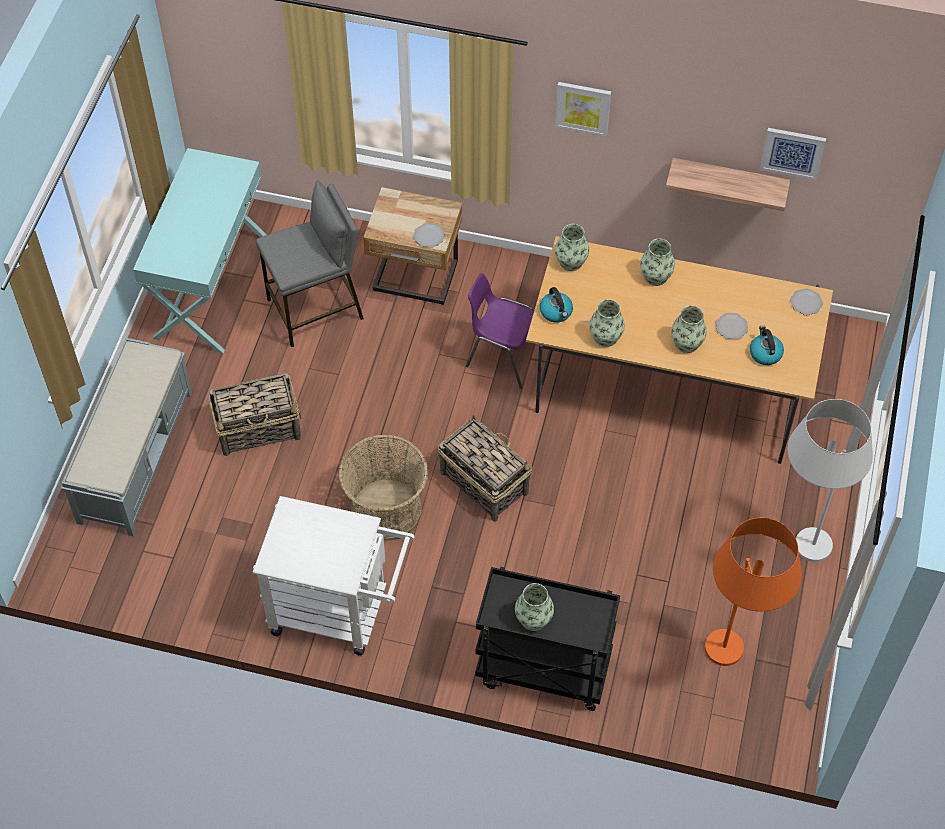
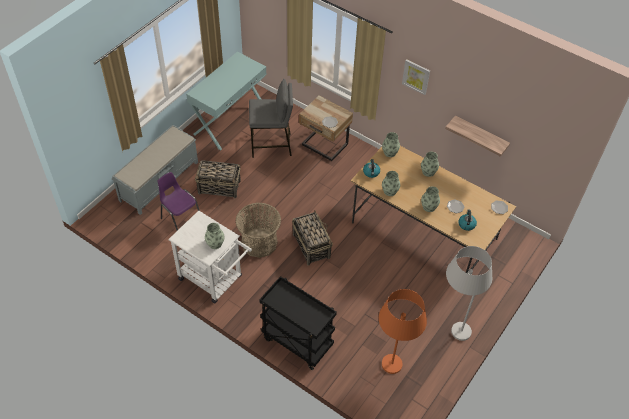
camera: 20 degrees right, 5 degrees down
purple chair [466,273,534,389] -> purple chair moved to [157,172,200,231]
vase [515,583,554,631] -> vase moved to [205,223,224,249]
picture [760,128,826,180] -> none

